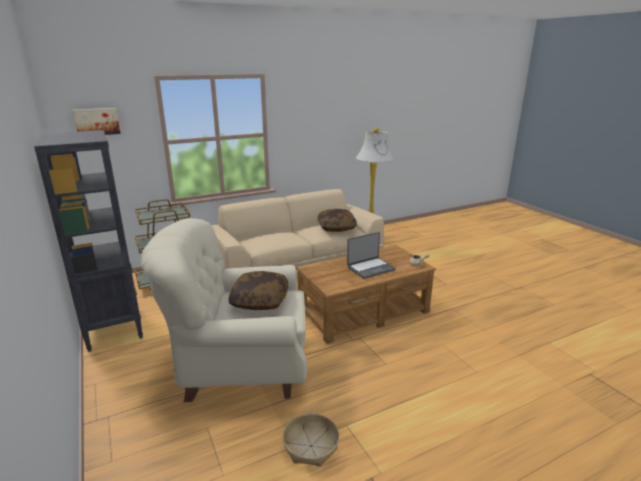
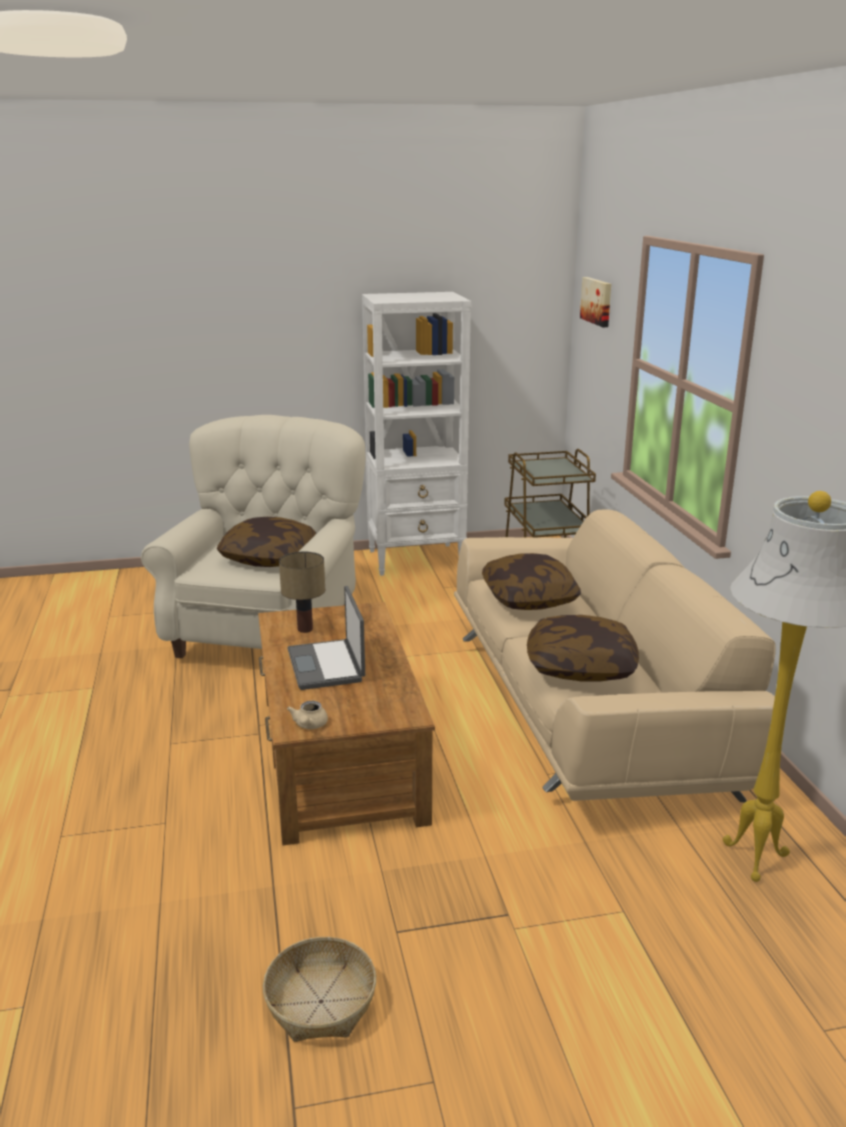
camera: 105 degrees right, 0 degrees up
black bookcase [34,130,143,352] -> white bookcase [362,292,471,576]
basket [283,413,339,467] -> basket moved to [263,937,376,1042]
none -> table lamp [279,552,325,633]
none -> pillow [482,553,581,610]

